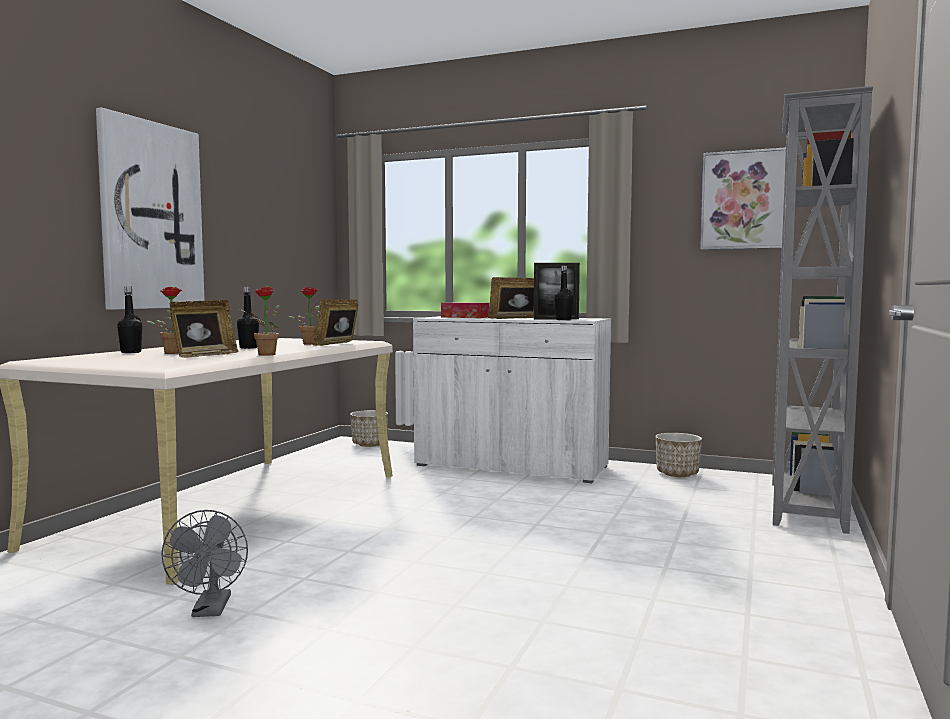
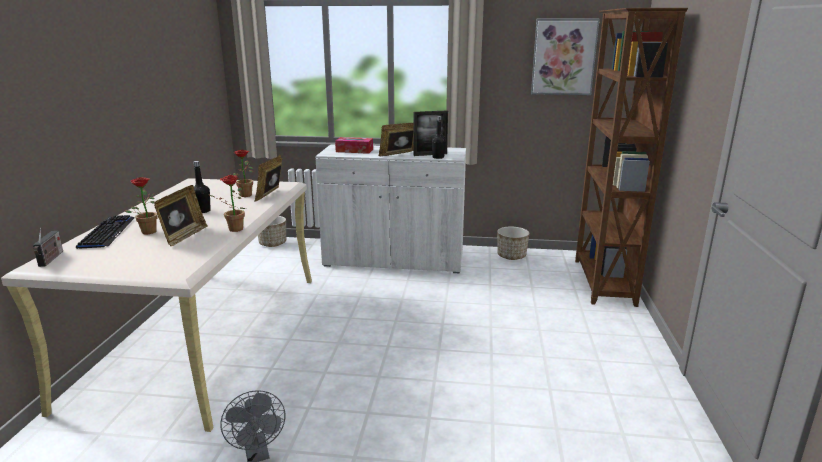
camera: 15 degrees left, 15 degrees up
picture [96,107,205,310] -> none
black bottle [117,287,142,353] -> keyboard [76,215,135,249]
grey bookcase [772,86,873,534] -> brown bookcase [575,8,688,307]
none -> radio [33,228,63,267]

